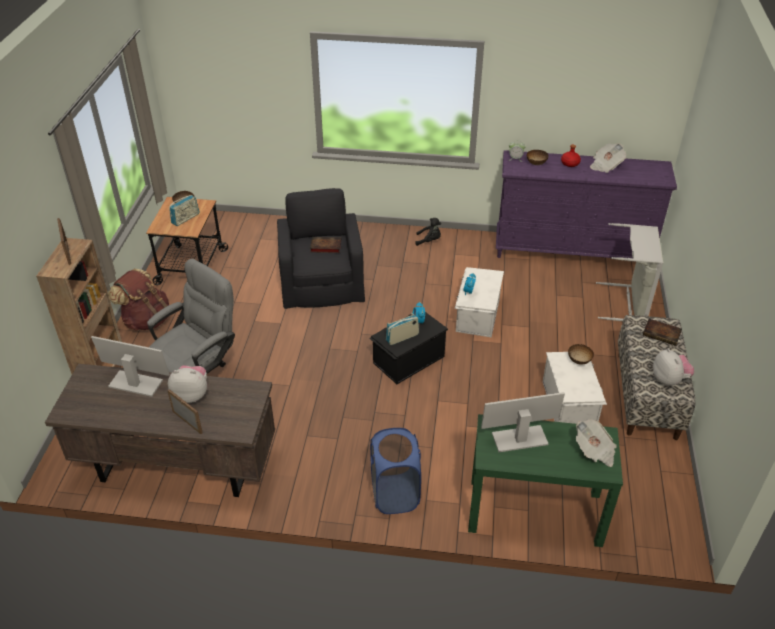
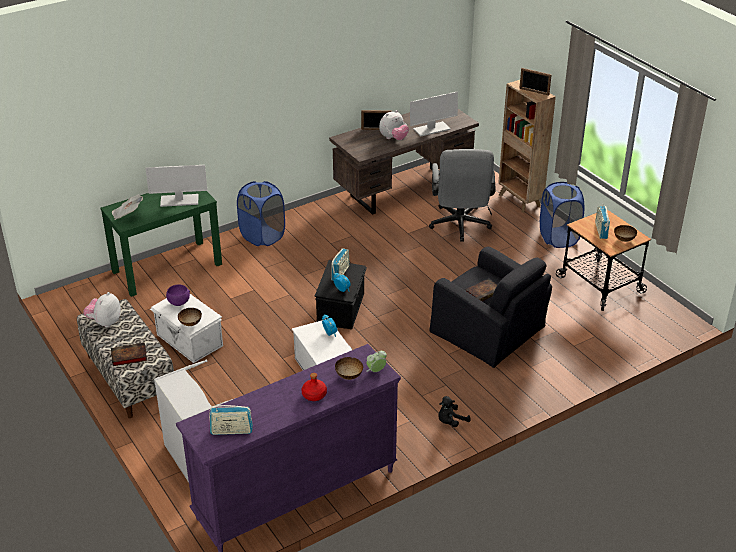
camera: 140 degrees right, 5 degrees down
brown backpack [108,269,169,331] -> blue laundry basket [540,182,584,248]
monitor [481,392,565,452] -> monitor turned 45 degrees clockwise [145,165,207,207]
newspaper [590,143,626,173] -> none
plush toy [653,348,694,386] -> plush toy turned 75 degrees clockwise [83,292,121,327]
none -> purple bowl [166,284,190,306]
none -> radio [209,405,253,435]

